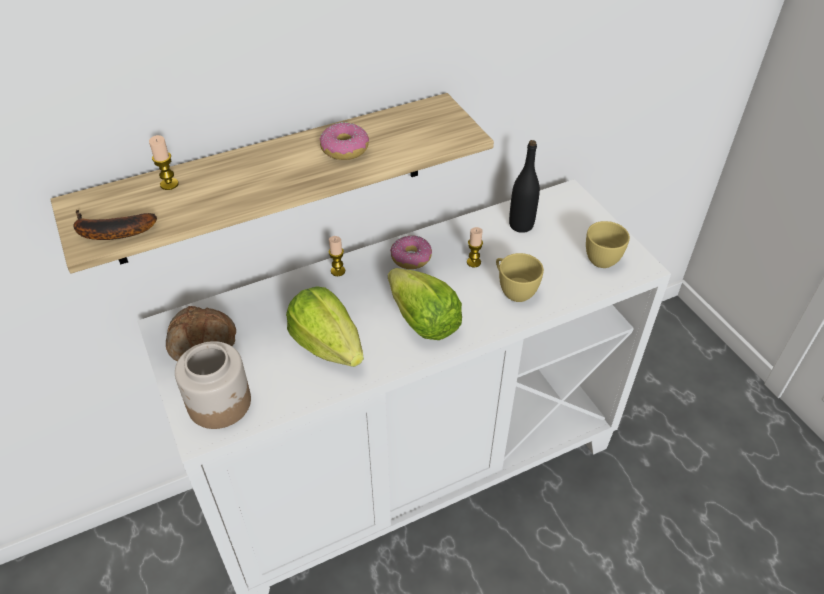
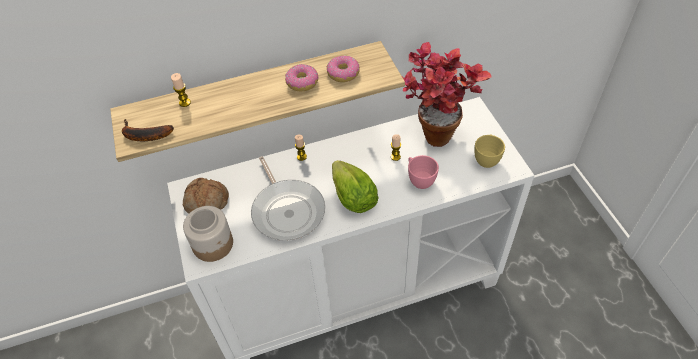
camera: 10 degrees right, 5 degrees up
lettuce [286,286,364,367] -> frying pan [251,156,325,241]
donut [390,235,432,269] -> donut moved to [327,56,360,82]
yellow cup [496,253,544,302] -> pink cup [408,155,439,189]
black bottle [509,140,540,233] -> potted plant [402,42,491,147]

